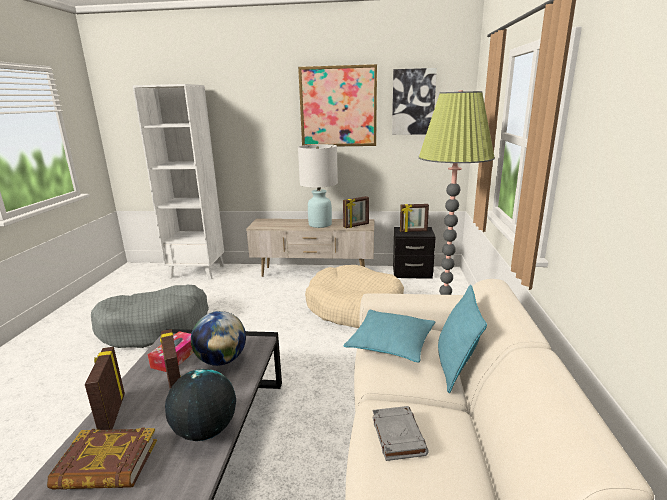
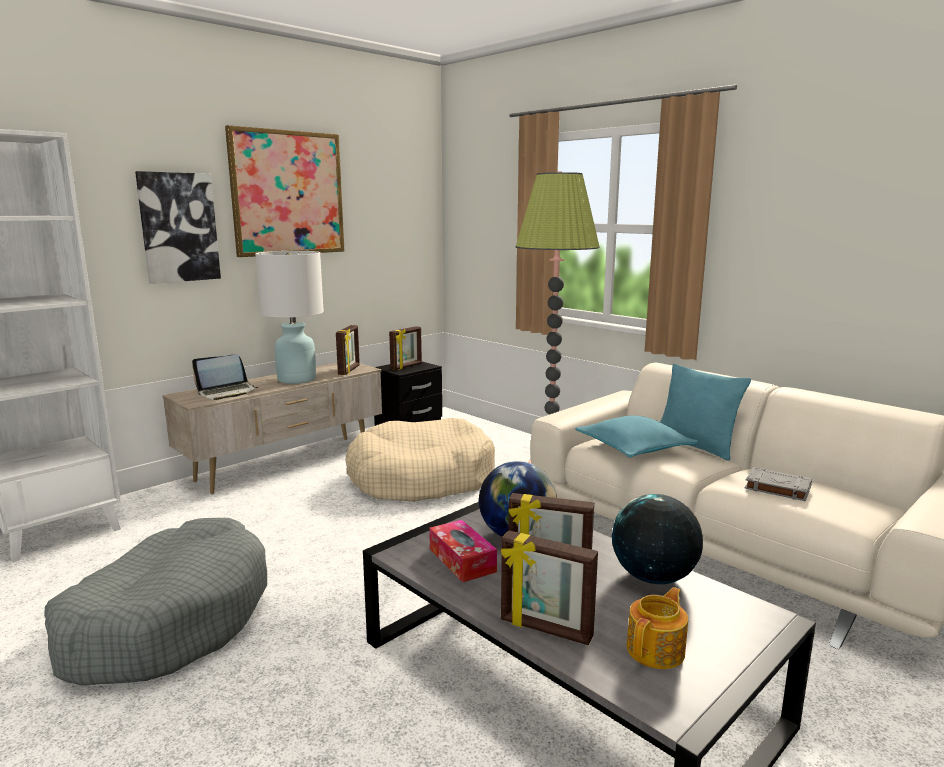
camera: 50 degrees left, 5 degrees down
book [47,427,157,490] -> teapot [627,587,688,669]
picture [392,68,437,135] -> picture moved to [135,171,221,284]
none -> laptop [192,354,258,400]

